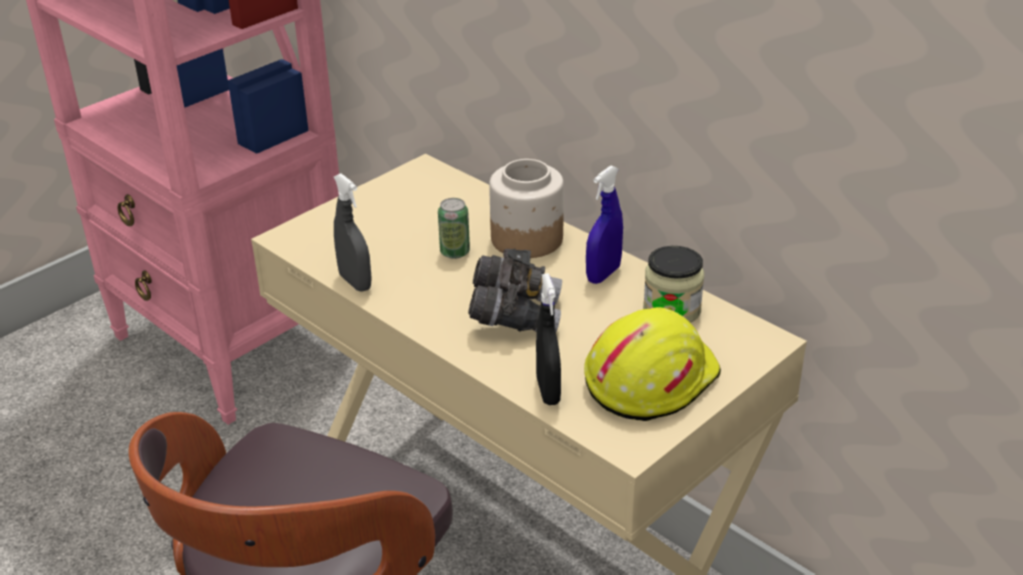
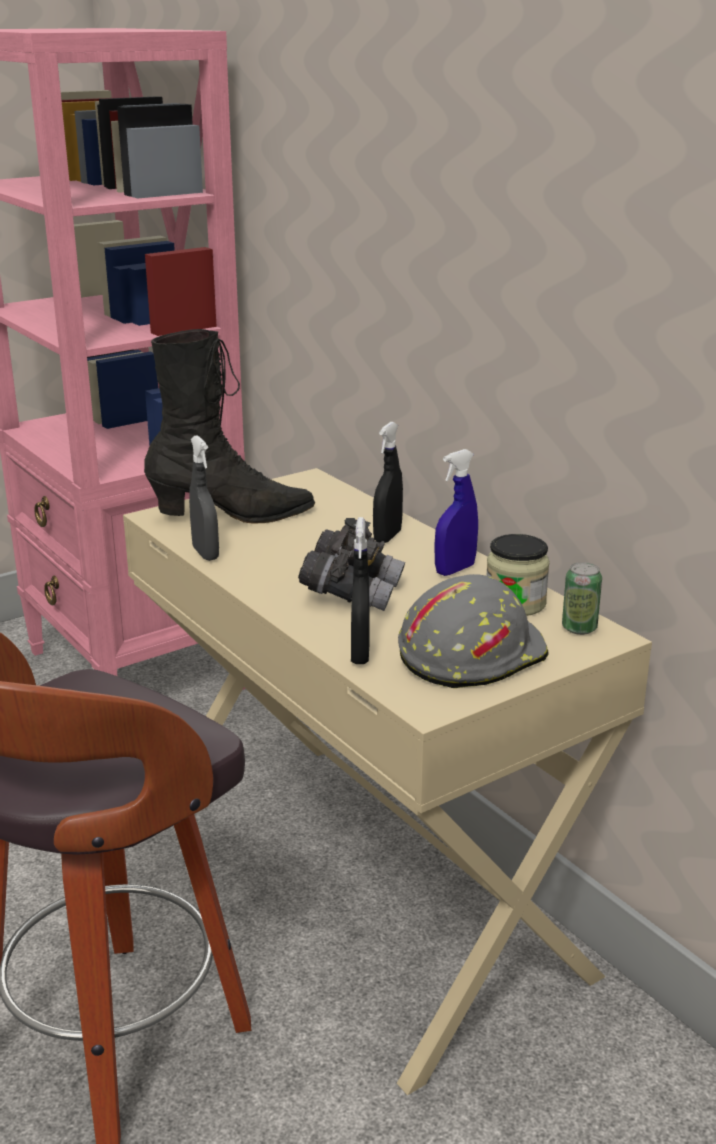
camera: 10 degrees right, 10 degrees down
can [438,198,470,259] -> can moved to [562,562,602,635]
jar [489,159,564,258] -> black spray bottle [373,422,403,543]
yellow hard hat [584,307,721,421] -> grey hard hat [398,574,548,688]
none -> black boot [144,329,315,523]

